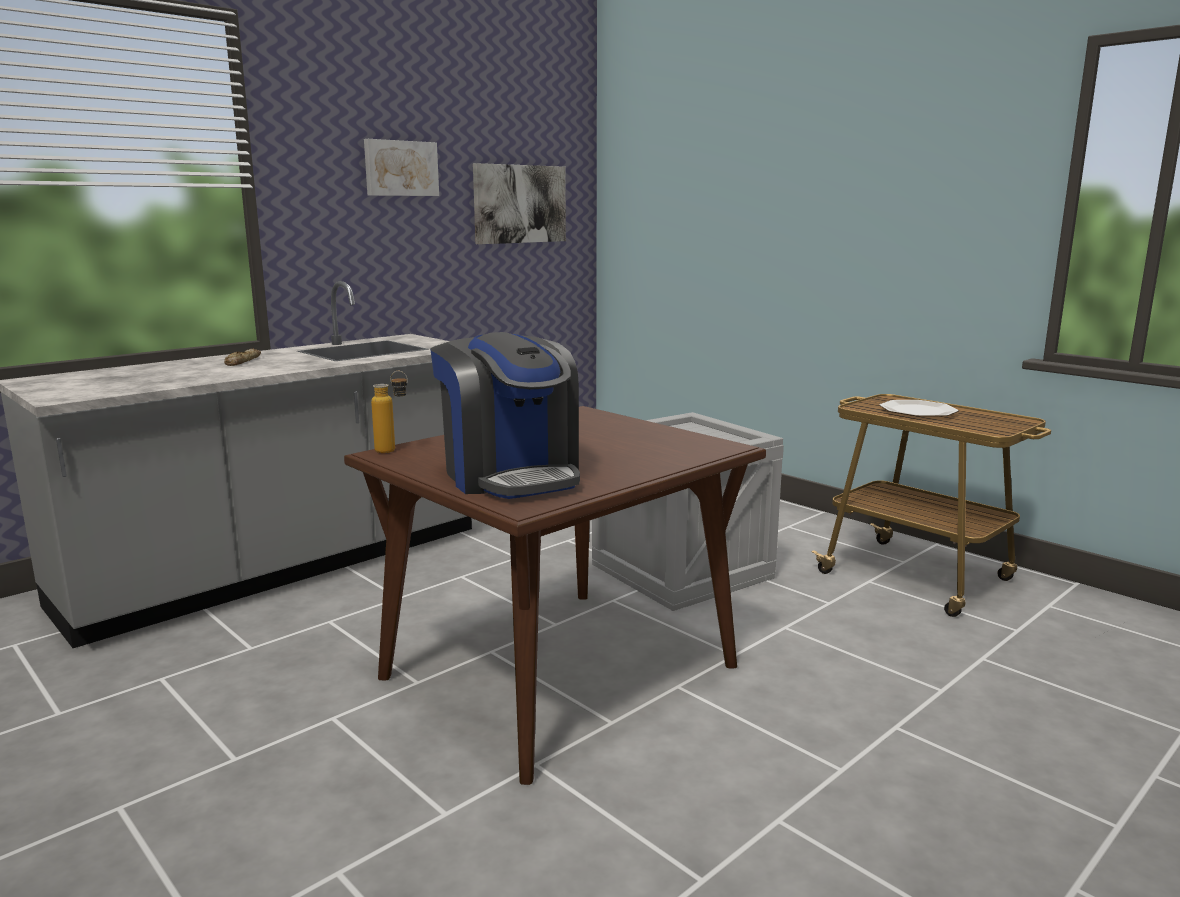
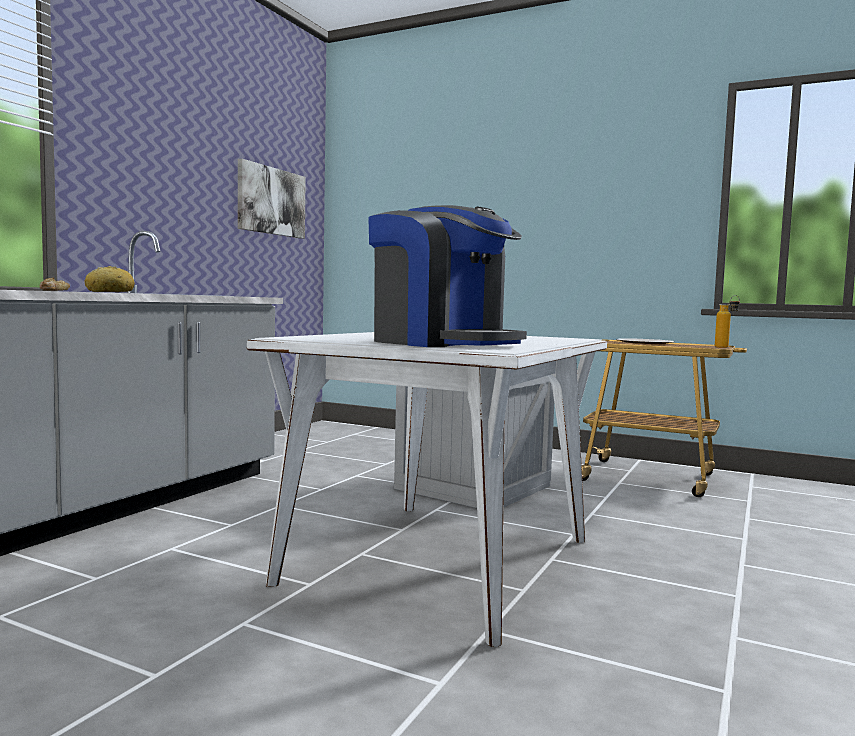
camera: 20 degrees left, 10 degrees down
brown dining table [344,406,766,785] -> white dining table [247,332,607,647]
picture [364,139,439,196] -> none
bottle [371,371,408,453] -> bottle moved to [715,295,740,348]
none -> bread [84,266,135,292]

